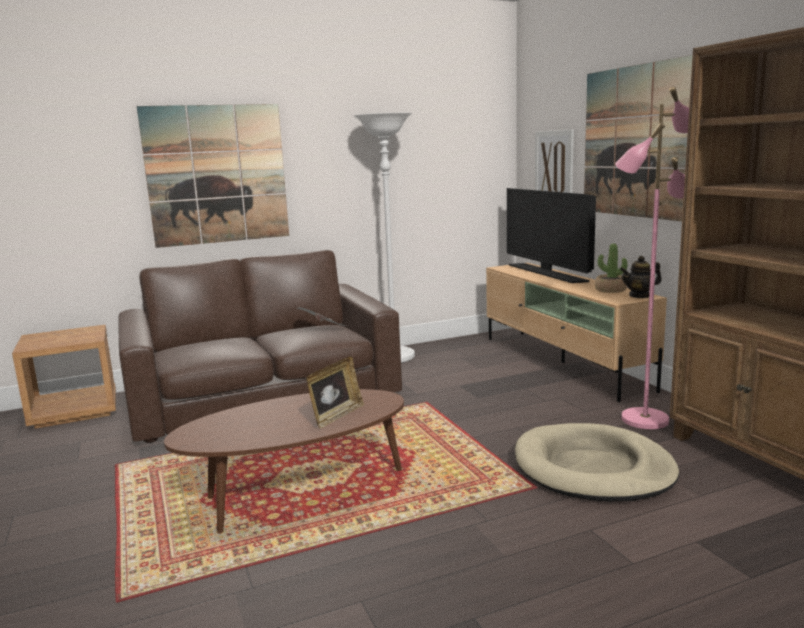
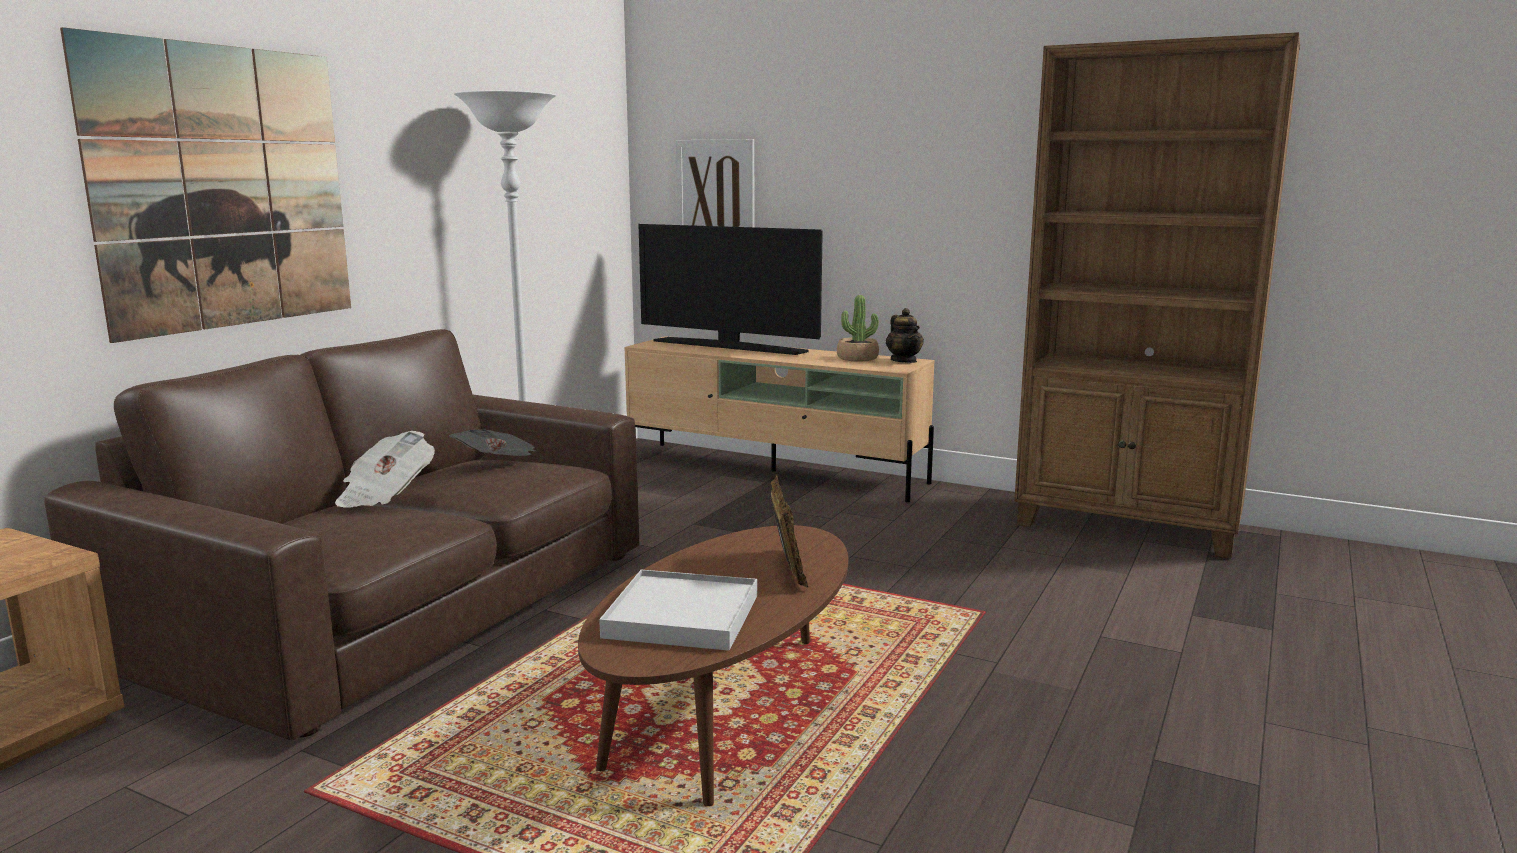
camera: 40 degrees left, 0 degrees up
beige dog bed [515,423,679,502] -> none
picture [584,55,693,221] -> none
pink floor lamp [615,87,689,429] -> none
teapot [620,256,662,298] -> teapot turned 60 degrees counterclockwise [886,308,924,363]
none -> newspaper [335,431,435,508]
none -> white tray [599,570,757,651]

